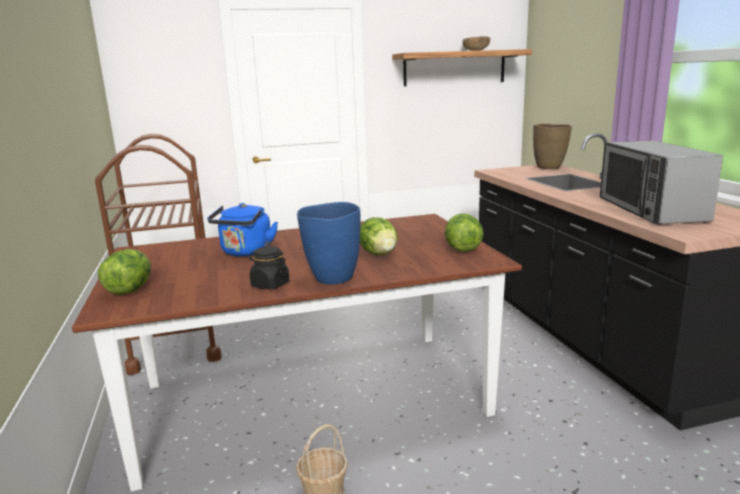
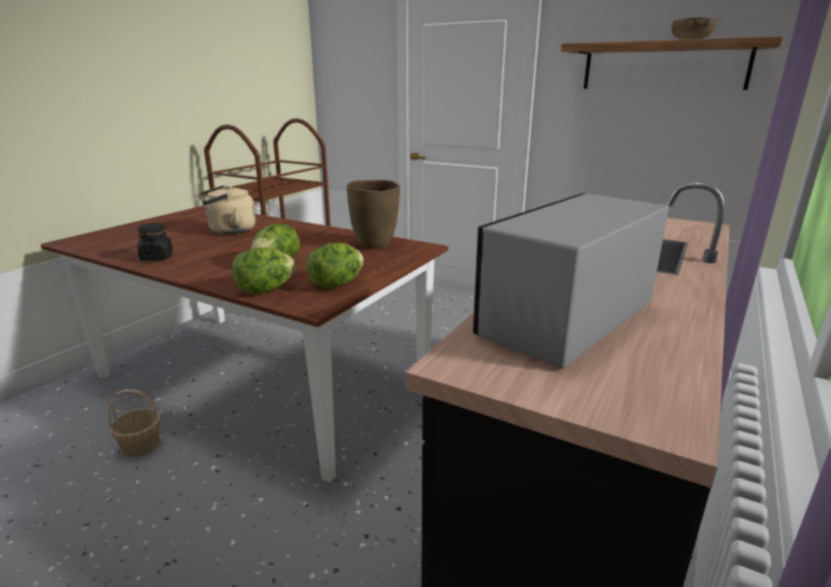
camera: 45 degrees right, 5 degrees up
lettuce [98,249,151,295] -> lettuce moved to [232,248,296,294]
blue kettle [207,203,278,256] -> beige kettle [198,185,256,234]
blue vase [297,202,361,285] -> none
brown vase [533,124,572,169] -> brown vase moved to [347,180,400,249]

